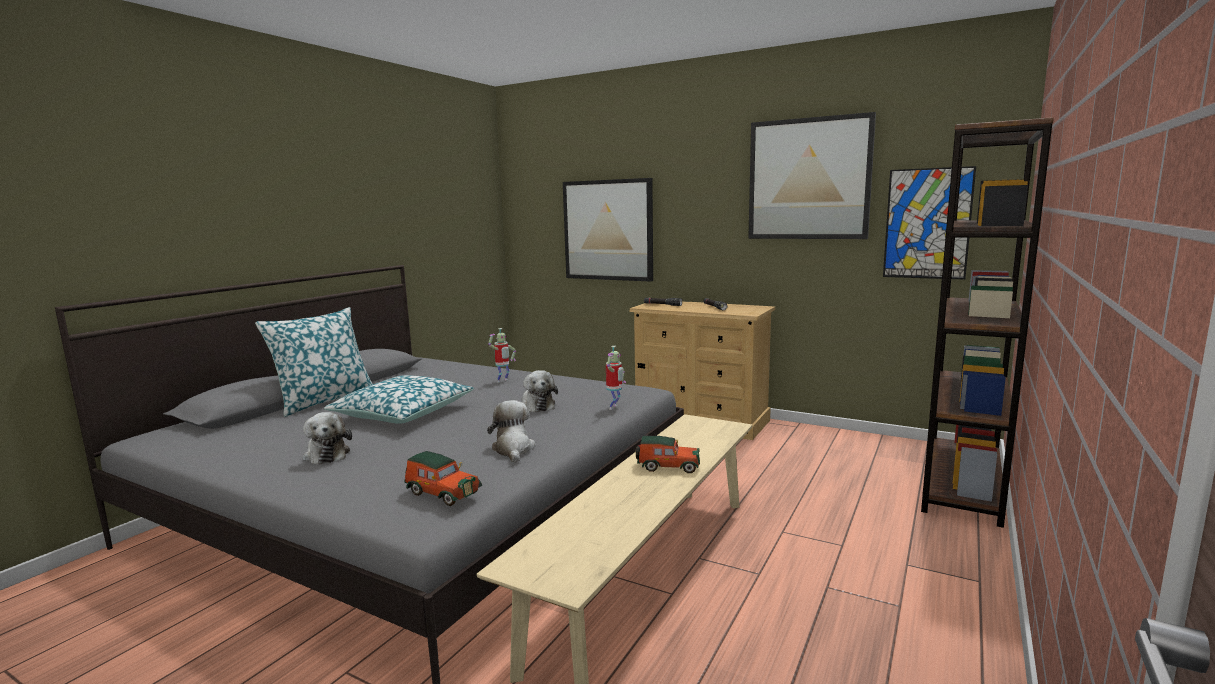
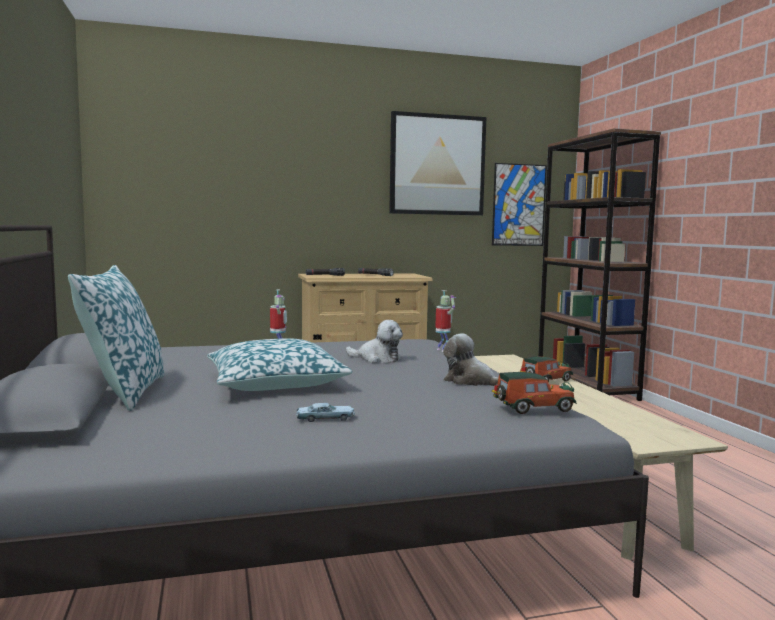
camera: 45 degrees left, 5 degrees down
plush toy [302,412,352,464] -> blue toy car [296,403,355,422]
picture [563,178,653,282] -> none

